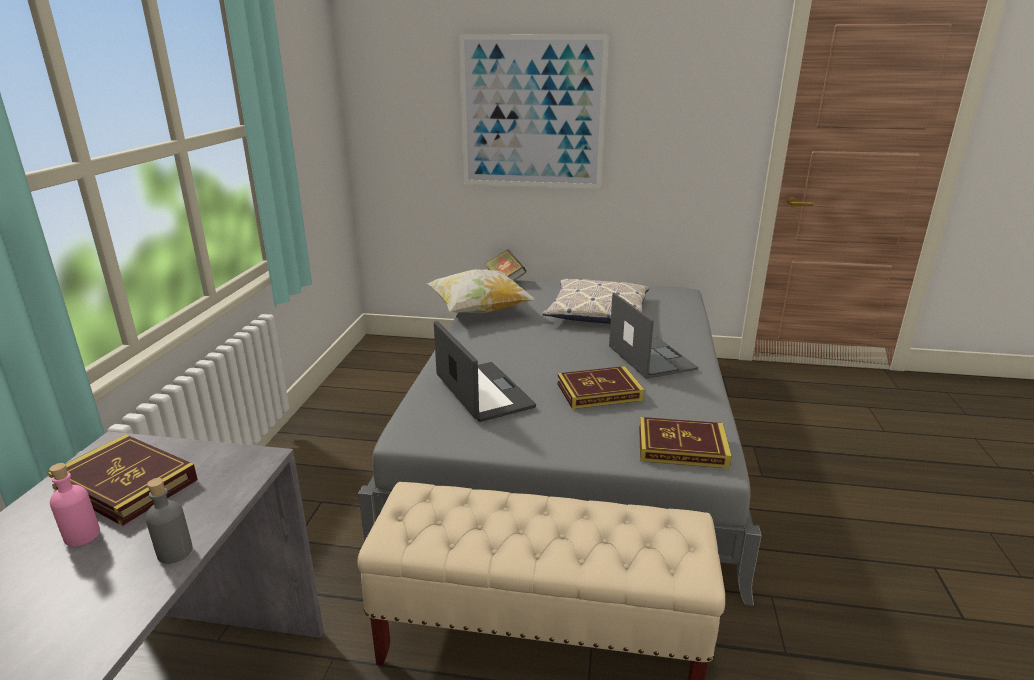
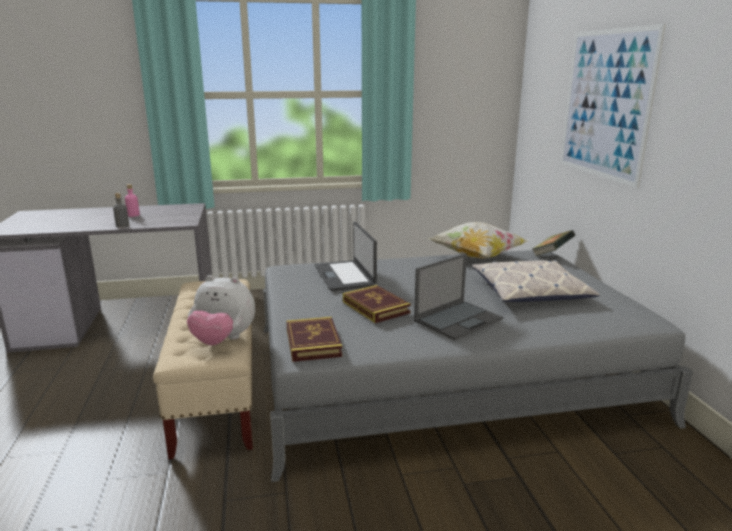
camera: 70 degrees right, 5 degrees down
book [48,434,198,526] -> none
laptop [434,321,536,422] -> laptop turned 120 degrees clockwise [315,222,377,291]
none -> plush toy [187,275,255,345]

